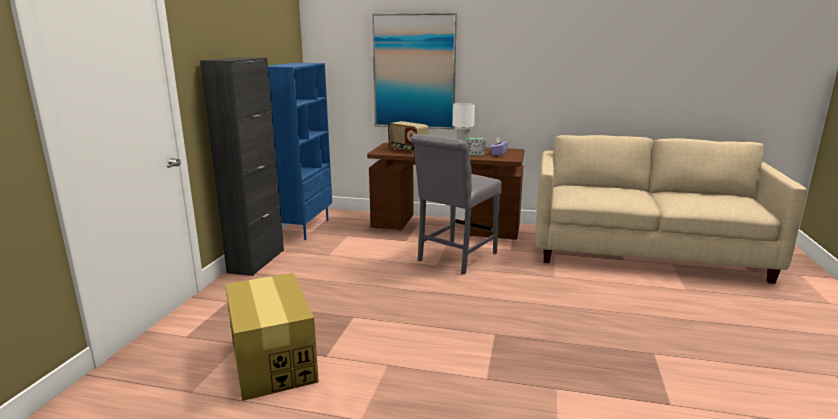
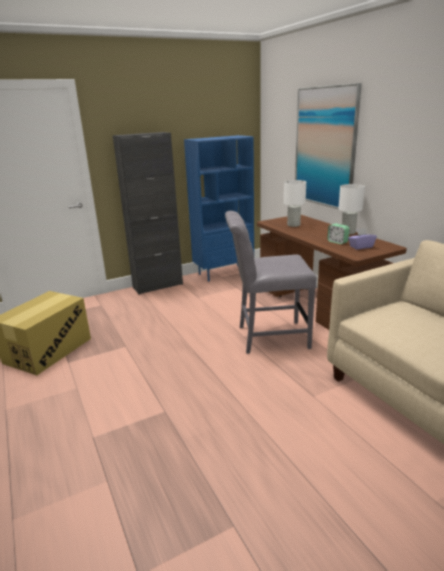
camera: 50 degrees right, 5 degrees up
radio [388,121,428,153] -> white table lamp [284,180,306,227]

